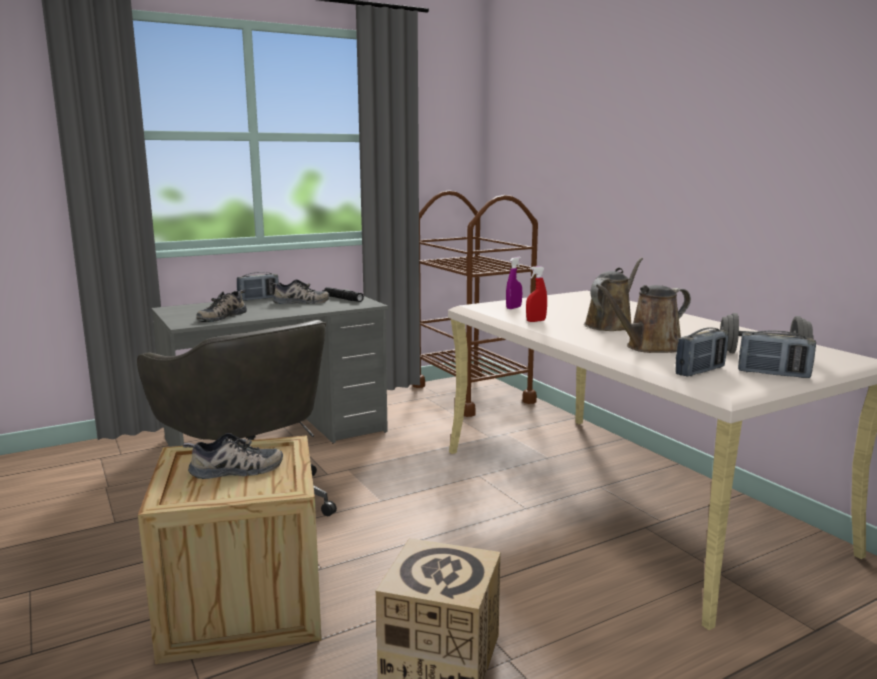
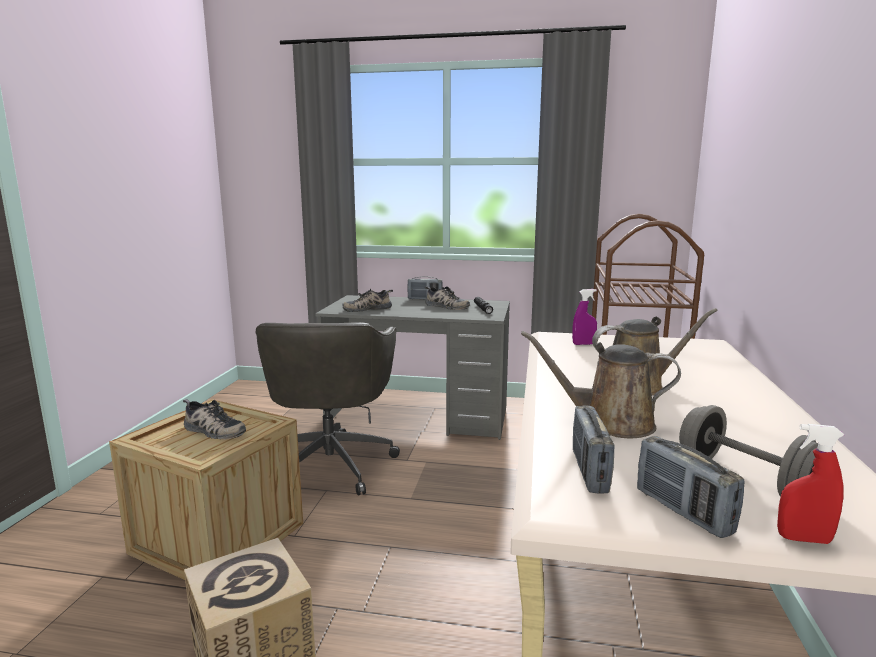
camera: 40 degrees right, 0 degrees up
red spray bottle [526,266,547,322] -> red spray bottle moved to [777,424,845,544]
radio [676,327,728,377] -> radio turned 90 degrees clockwise [573,405,614,494]

